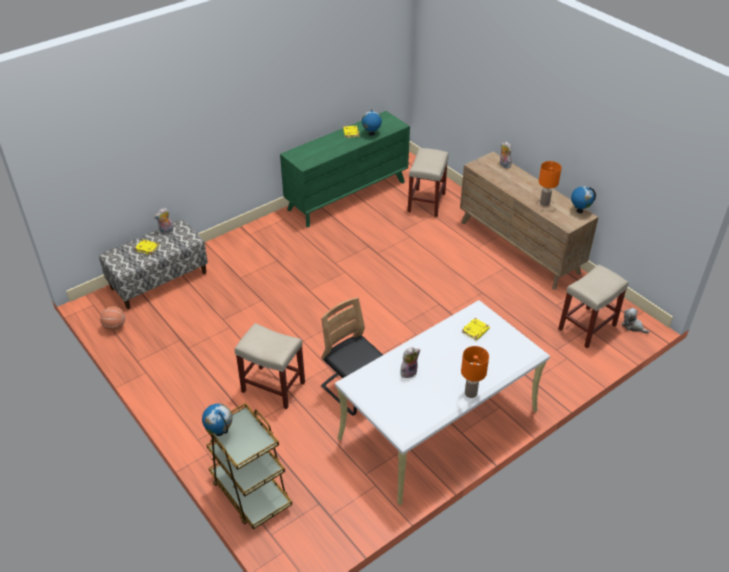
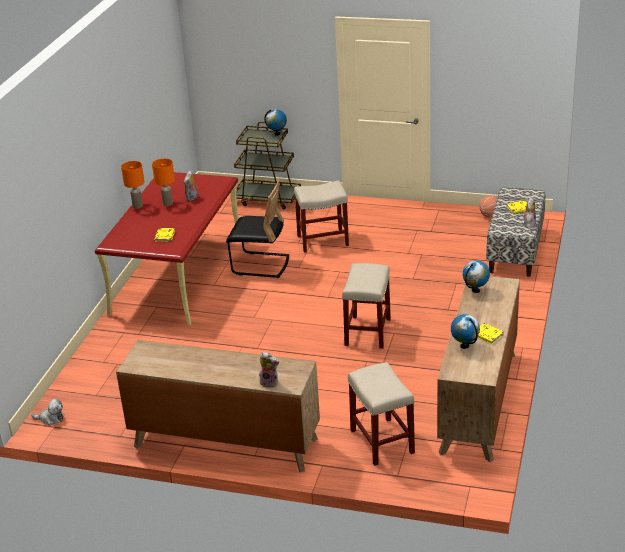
camera: 145 degrees right, 10 degrees down
green dresser [280,111,410,227] -> brown dresser [437,276,520,462]
white desk [335,300,550,506] -> red desk [95,172,239,325]
orange table lamp [538,161,562,206] -> orange table lamp moved to [152,158,175,206]
beige stool [558,264,628,348] -> beige stool moved to [342,263,391,349]
globe [571,186,596,213] -> globe moved to [463,260,490,293]

